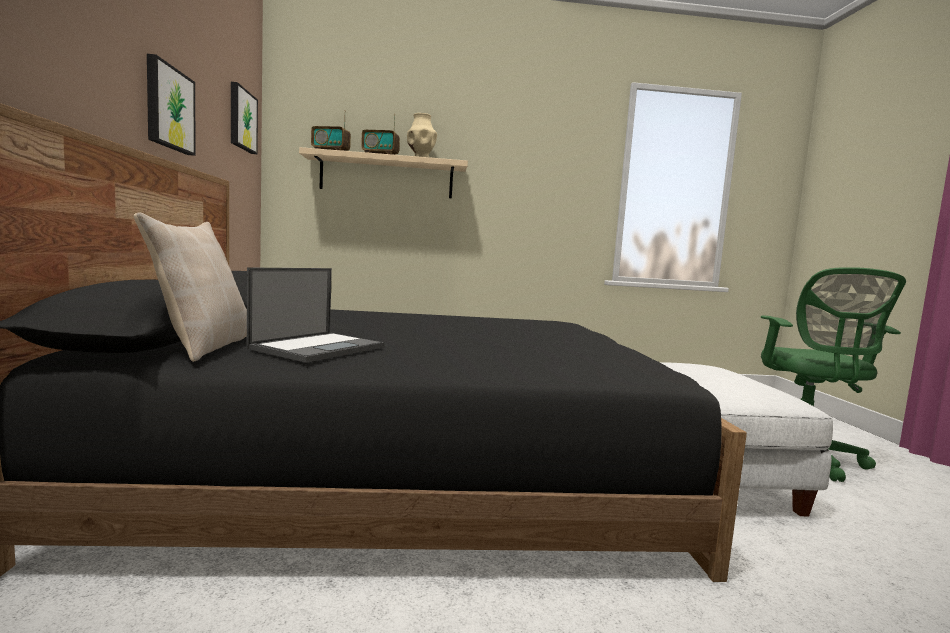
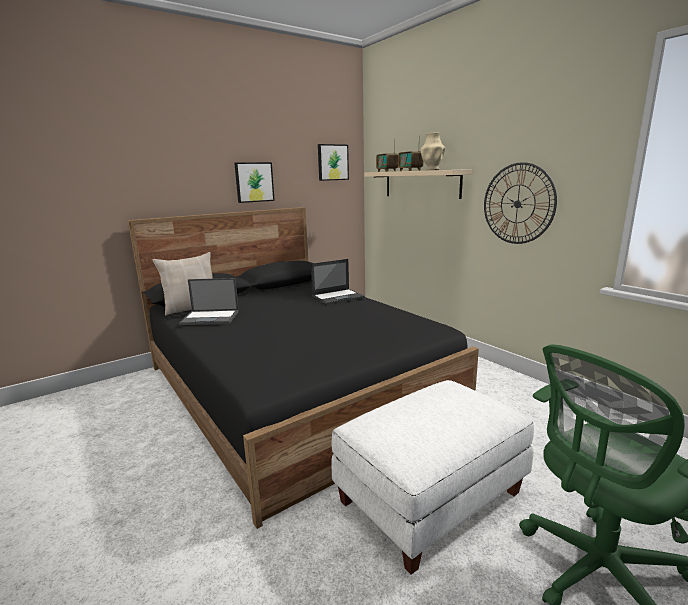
camera: 60 degrees right, 10 degrees up
none -> laptop [311,259,365,305]
none -> wall clock [484,162,557,244]

